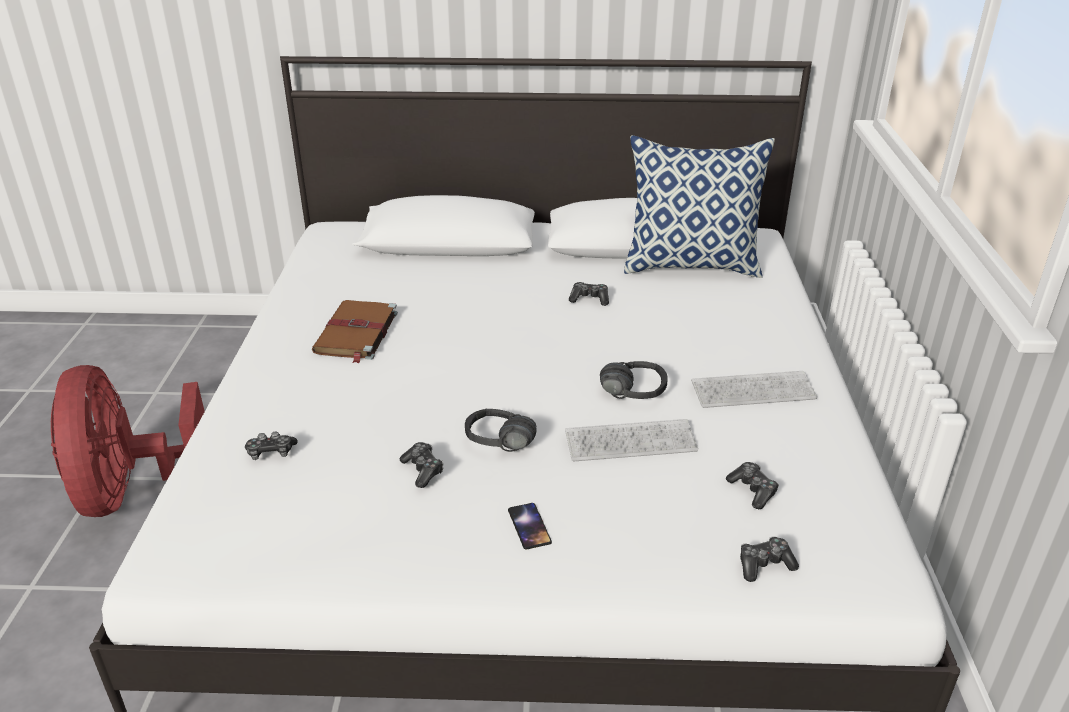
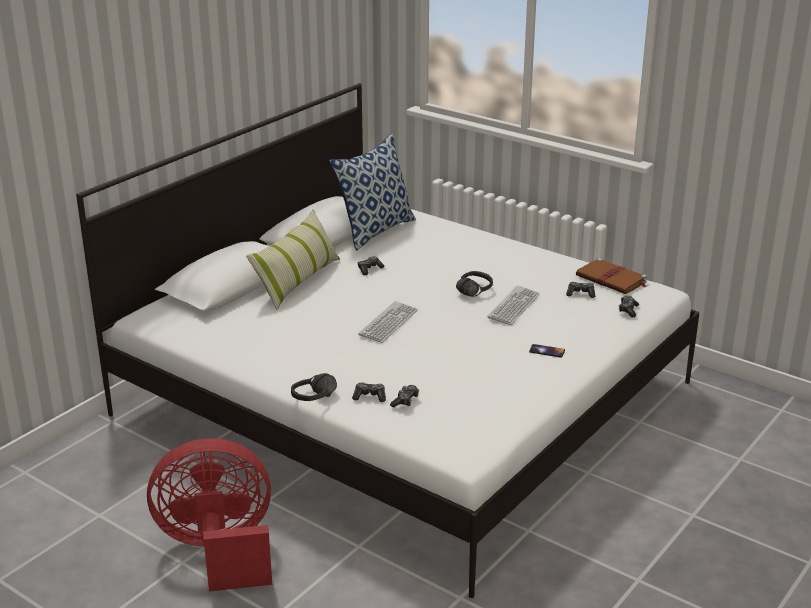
camera: 55 degrees left, 5 degrees down
red fan [51,365,205,517] -> red fan turned 150 degrees clockwise [147,438,272,592]
brown book [312,300,398,364] -> brown book moved to [576,258,647,294]
game controller [399,442,444,488] -> game controller moved to [352,382,386,402]
black headphones [465,409,537,452] -> black headphones moved to [291,373,337,401]
keyboard [691,371,817,408] -> keyboard moved to [358,301,418,343]
none -> pillow [246,210,340,310]

